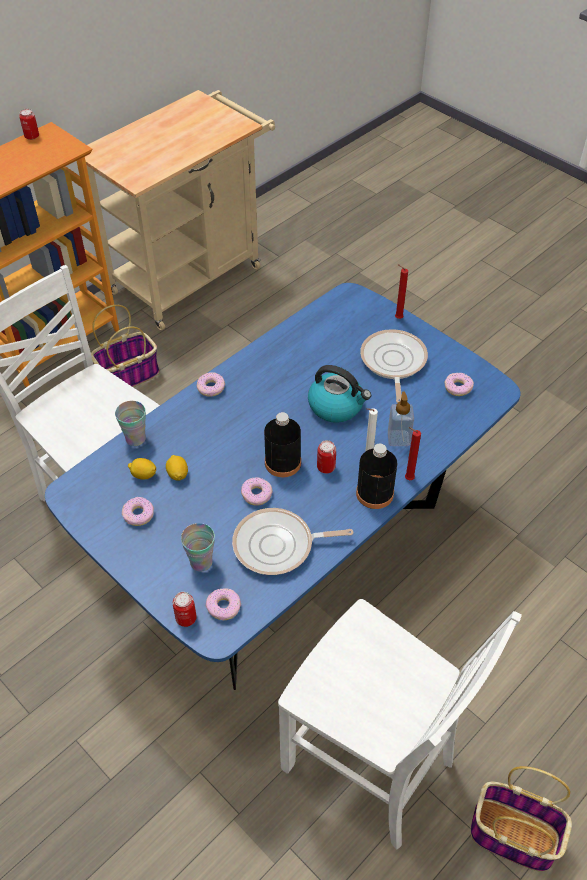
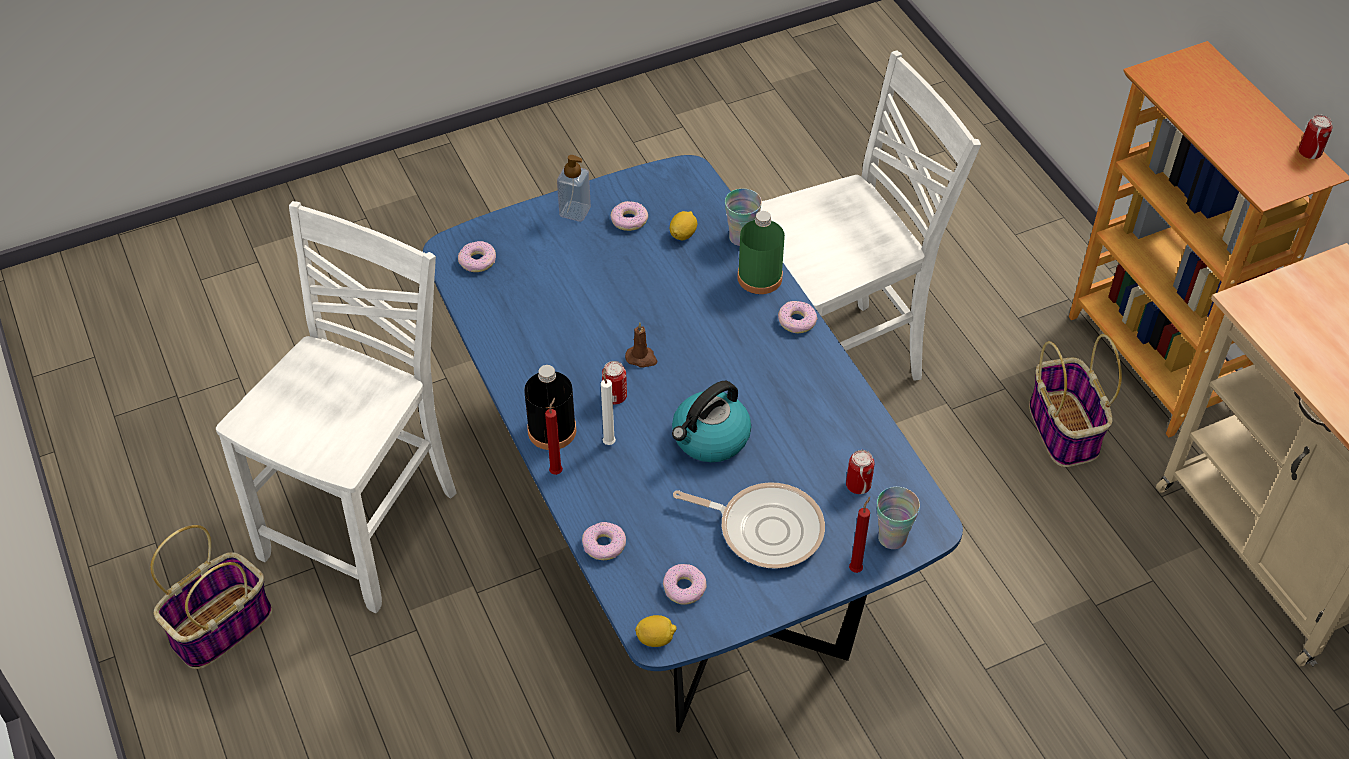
camera: 110 degrees right, 0 degrees up
lemon [166,455,188,481] -> lemon moved to [635,615,677,647]
can [173,592,197,627] -> can moved to [846,450,874,494]
cup [181,523,215,572] -> cup moved to [877,487,920,549]
frying pan [232,508,353,575] -> none
donut [241,477,273,506] -> donut moved to [582,522,626,560]
black bottle [264,412,301,477] -> brown candle [625,322,657,368]
white chair [278,599,522,850] -> white chair turned 150 degrees clockwise [216,201,456,613]
soap dispenser [388,391,414,446] -> soap dispenser moved to [557,155,591,222]
none -> green bottle [737,211,785,294]

